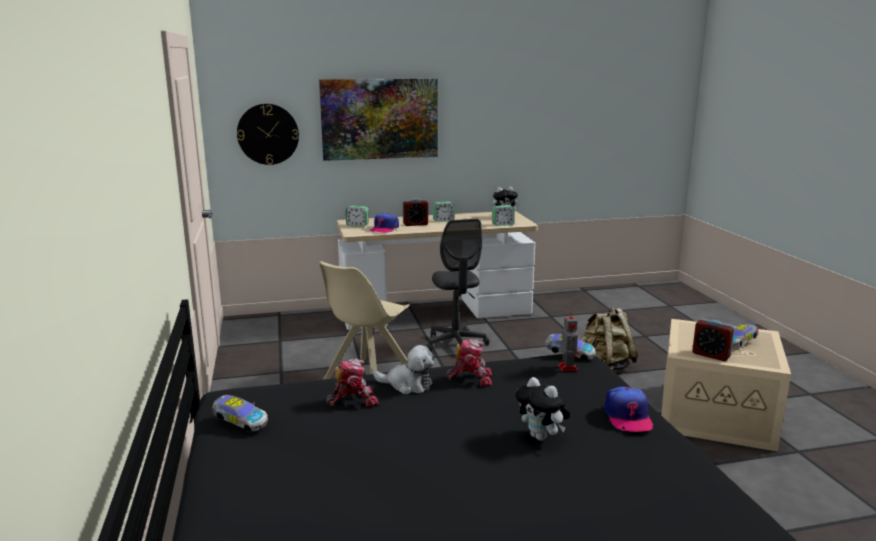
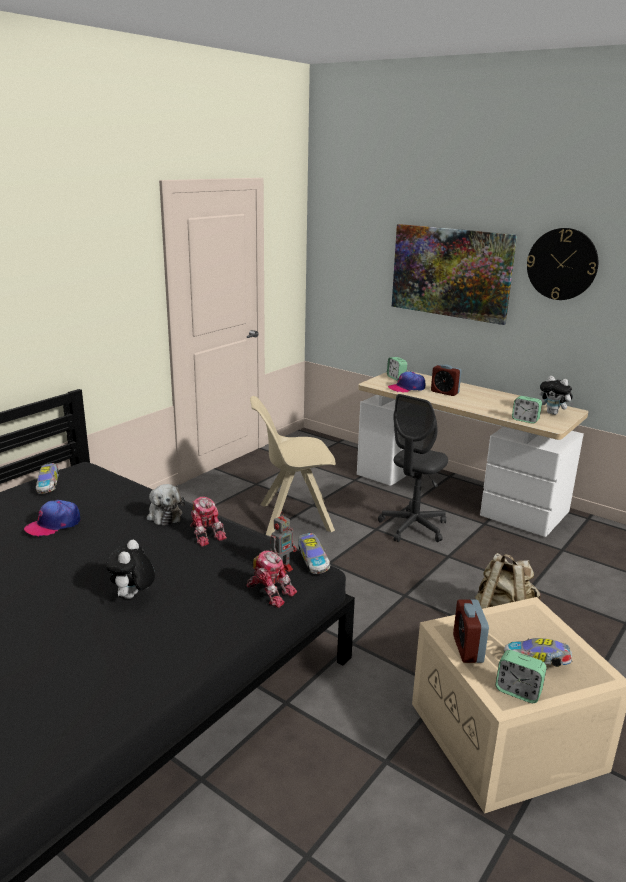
camera: 50 degrees right, 5 degrees up
wall clock [237,104,299,165] -> wall clock moved to [527,228,598,300]
toy robot [326,358,379,406] -> toy robot moved to [246,550,297,608]
alarm clock [433,201,455,222] -> alarm clock moved to [495,650,547,703]
cap [604,386,653,432] -> cap moved to [24,500,80,537]

